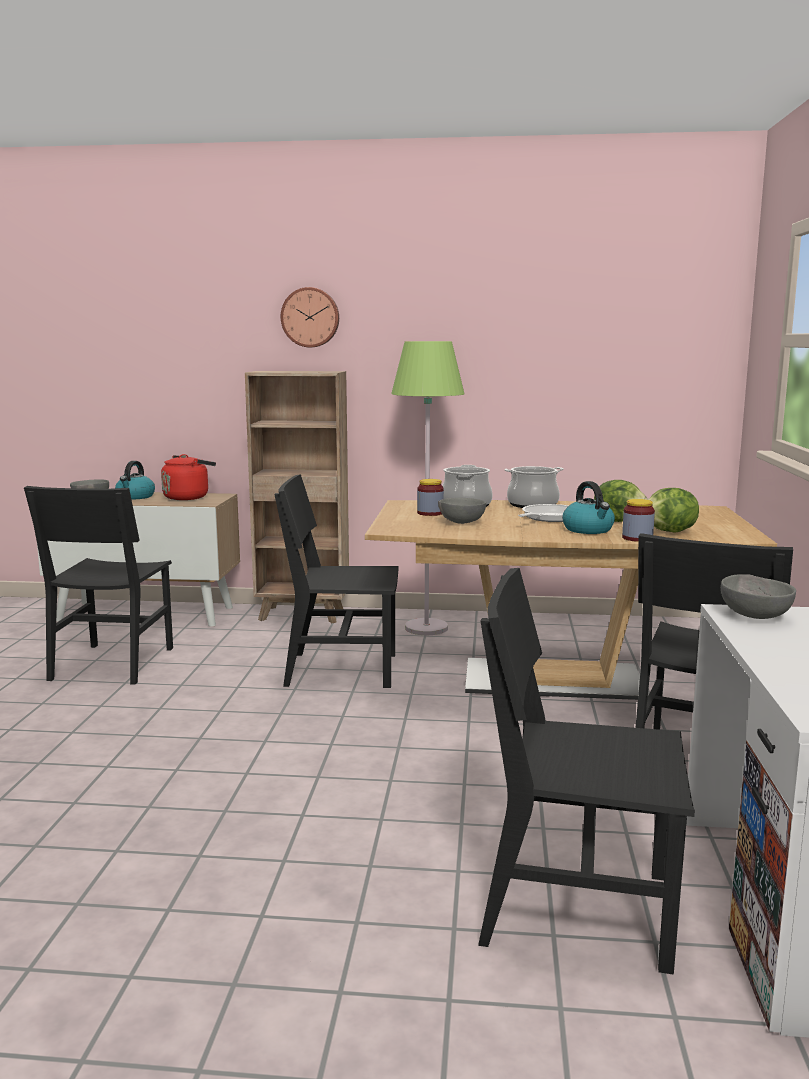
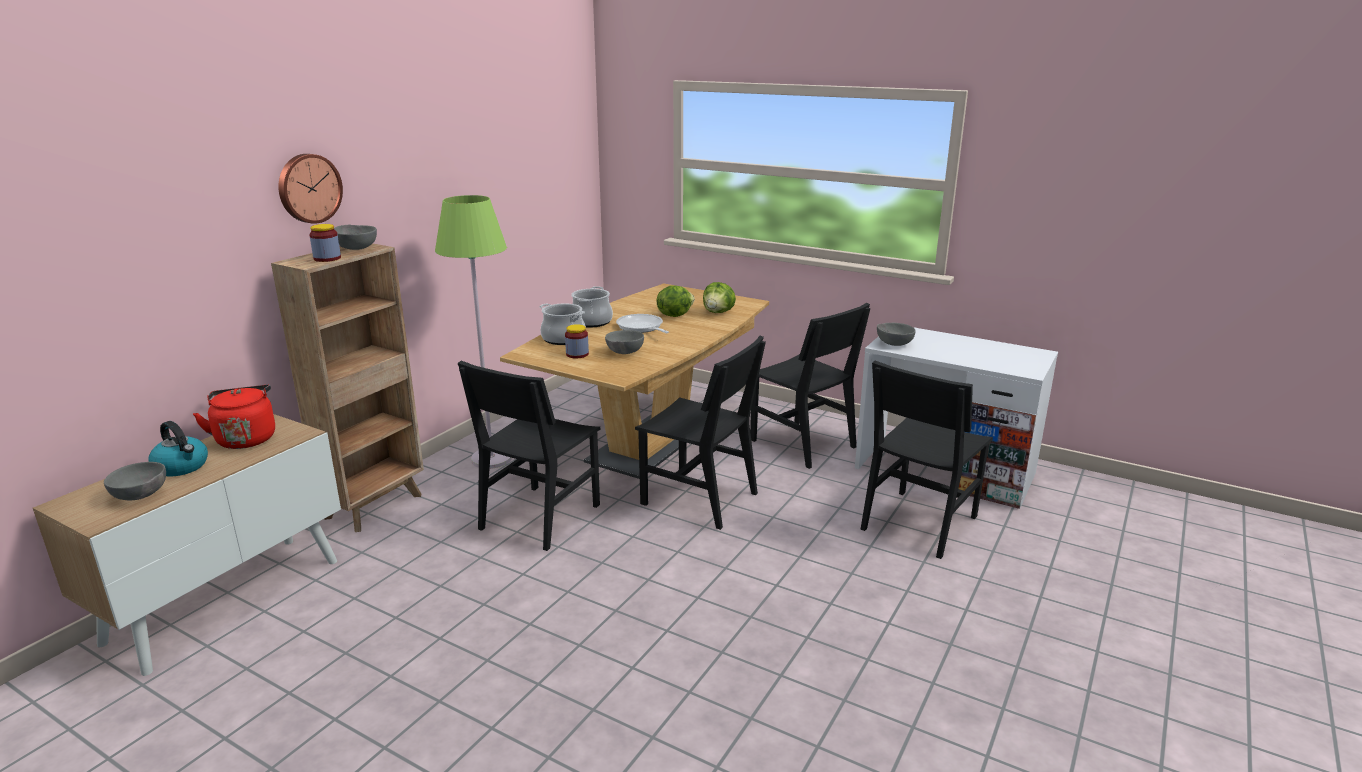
camera: 65 degrees left, 10 degrees up
black chair [24,486,173,685] -> black chair moved to [635,336,766,530]
kettle [562,481,615,534] -> none
jar [622,499,655,542] -> jar moved to [309,224,341,262]
none -> grey bowl [334,225,377,250]

